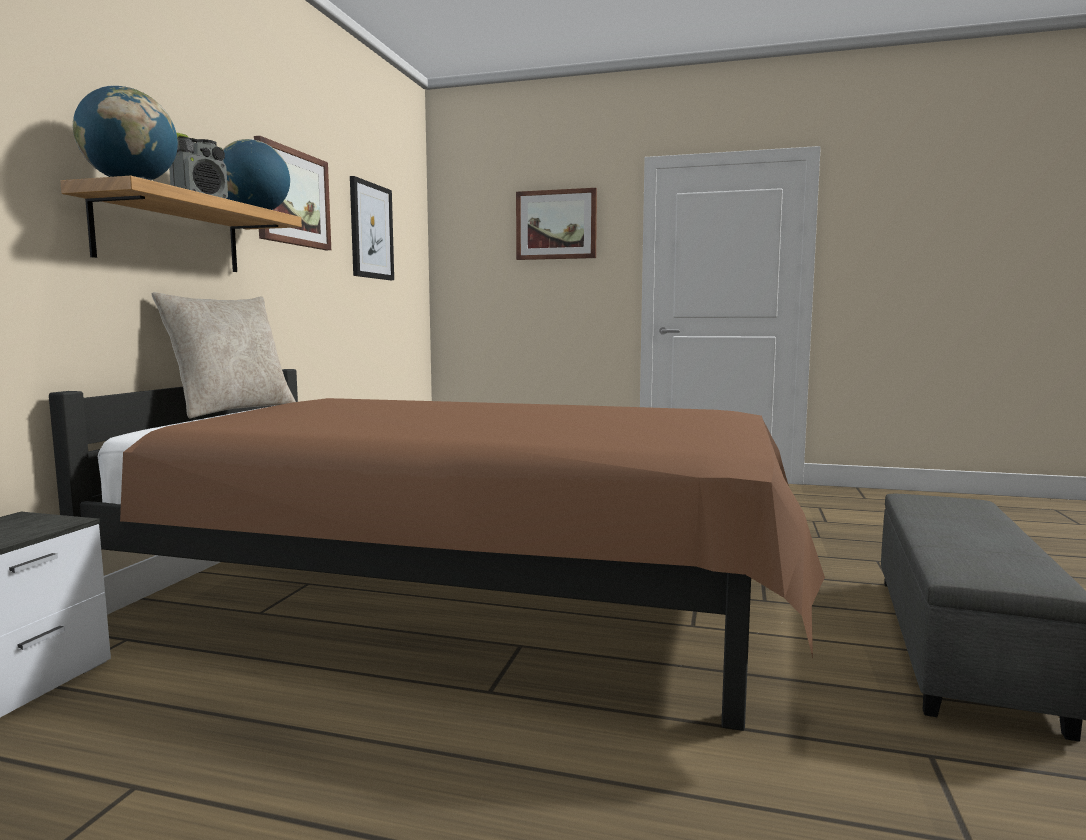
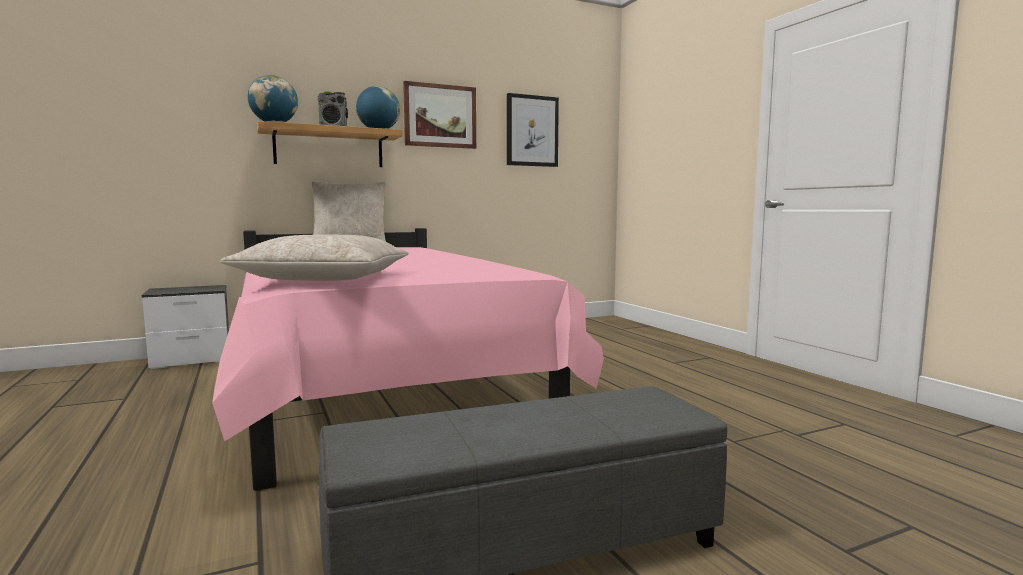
camera: 50 degrees right, 0 degrees up
brown bed [49,369,825,731] -> pink bed [212,228,604,491]
picture [516,188,597,260] -> none
none -> beige pillow [220,235,409,281]

